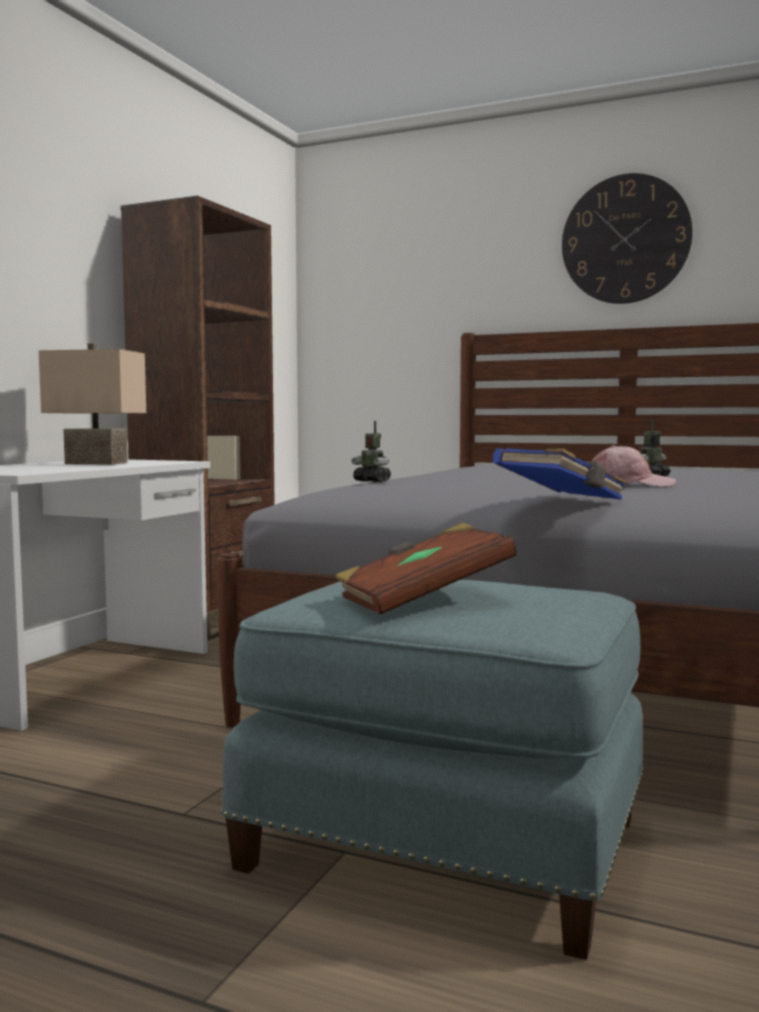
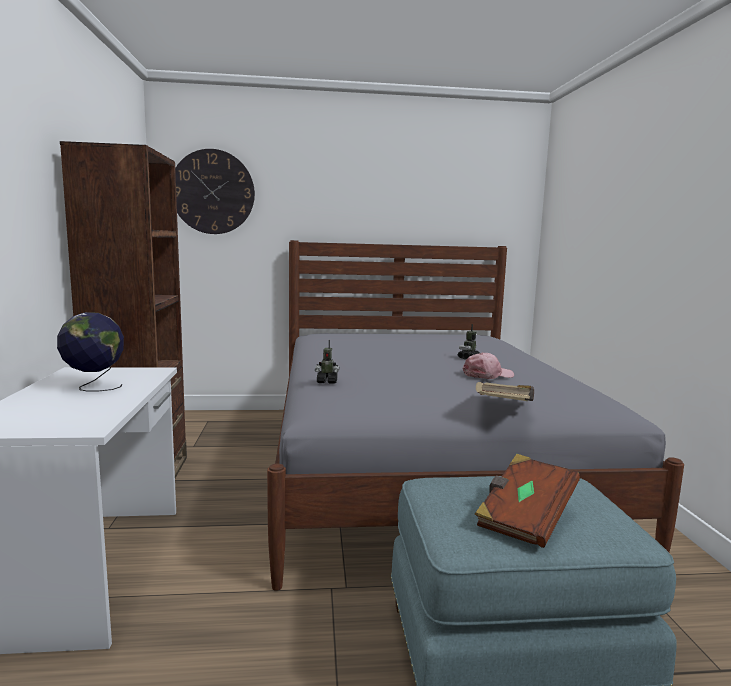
camera: 30 degrees left, 5 degrees up
beige table lamp [39,343,146,465] -> globe [57,312,124,392]
blue book [493,448,627,500] -> beige book [476,382,534,401]
wall clock [562,173,693,304] -> wall clock moved to [175,149,255,234]

